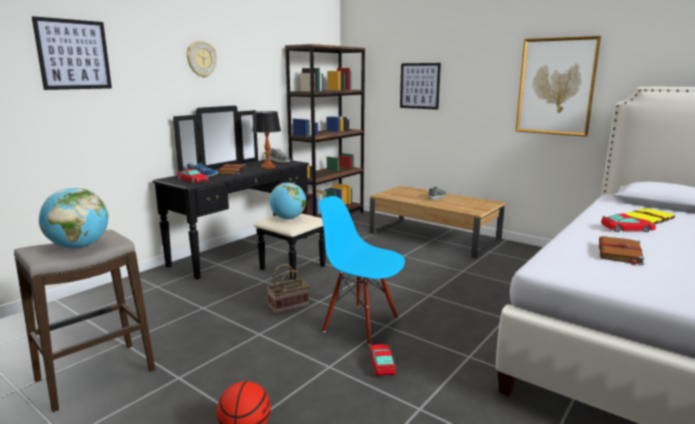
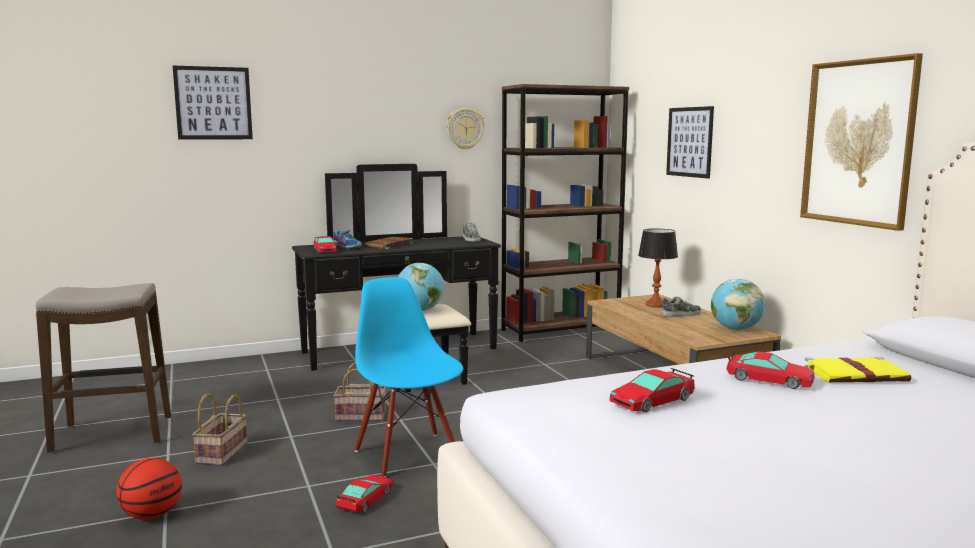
camera: 30 degrees right, 5 degrees down
globe [39,188,108,249] -> globe moved to [711,279,765,330]
wall clock [187,41,217,78] -> wall clock moved to [446,108,485,150]
table lamp [252,111,281,169] -> table lamp moved to [638,229,678,308]
brown book [599,236,645,266] -> toy car [609,368,695,412]
none -> basket [192,394,247,466]

